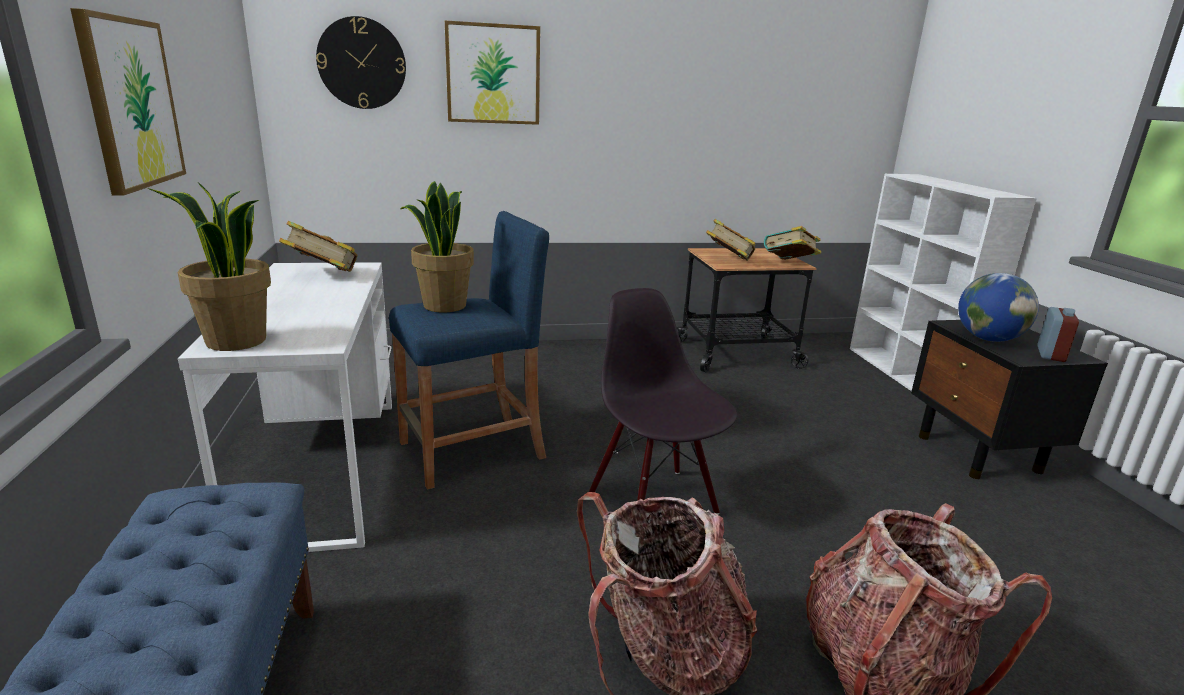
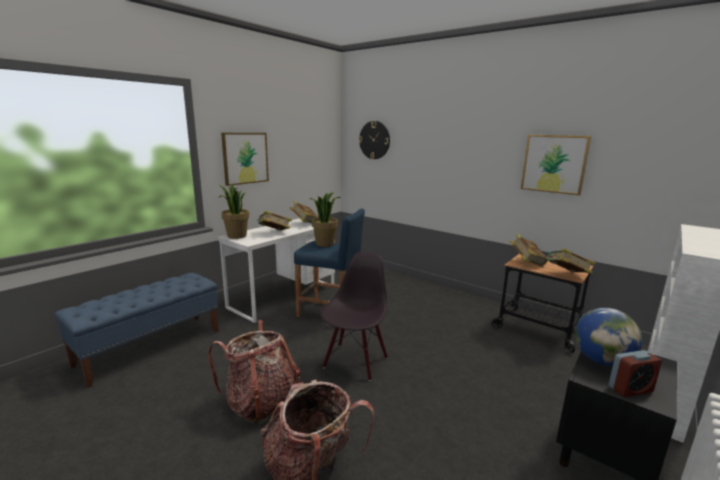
camera: 50 degrees right, 5 degrees down
picture [445,20,540,125] -> picture moved to [521,134,591,196]
none -> book [256,211,292,231]

